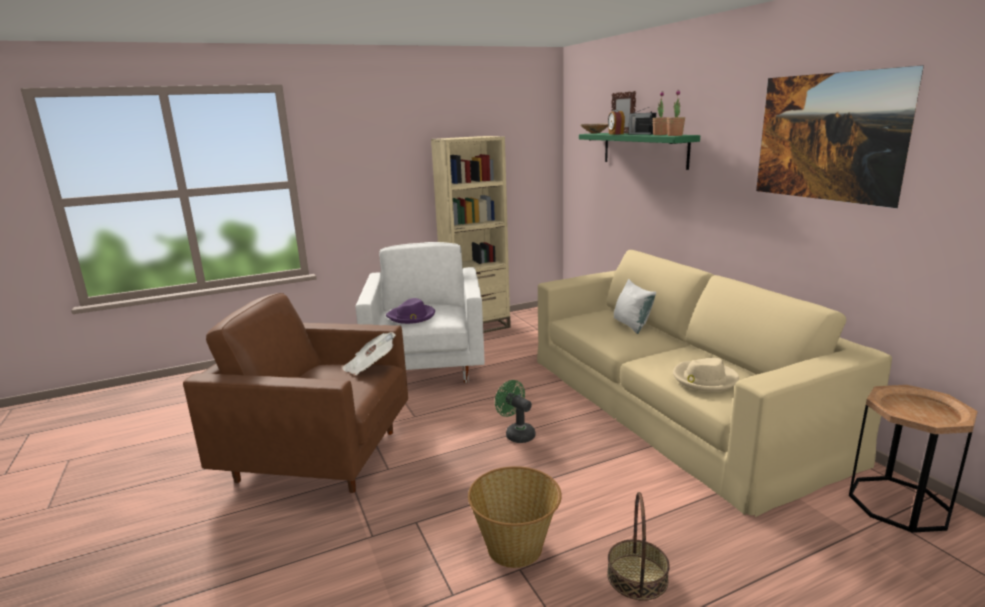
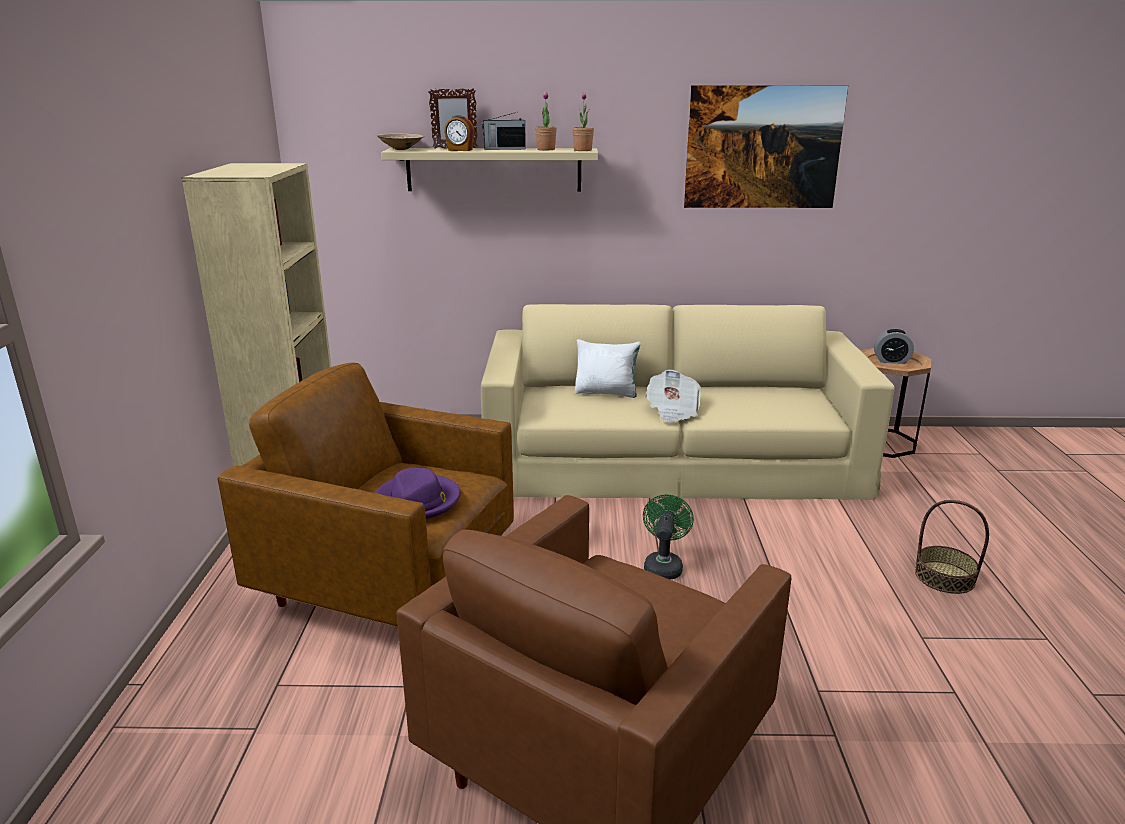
camera: 65 degrees left, 5 degrees up
newspaper [342,332,396,375] -> newspaper moved to [645,370,701,423]
white armchair [356,242,485,383] -> brown armchair [218,363,514,627]
basket [468,466,562,568] -> none
green fan [495,380,536,443] -> green fan turned 120 degrees clockwise [643,494,694,580]
green shelf [579,133,700,170] -> beige shelf [381,148,598,192]
beige hat [673,358,739,392] -> none
none -> alarm clock [874,329,914,364]

